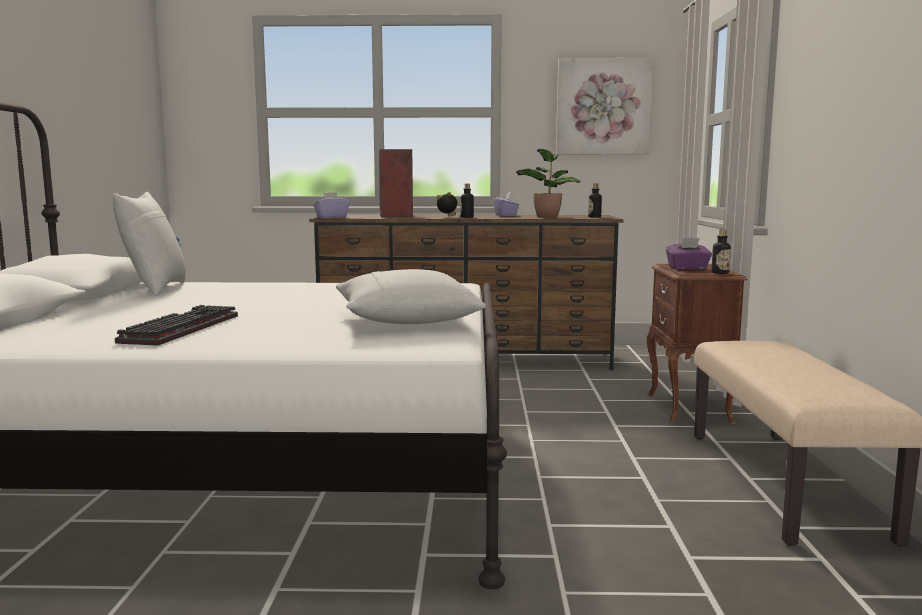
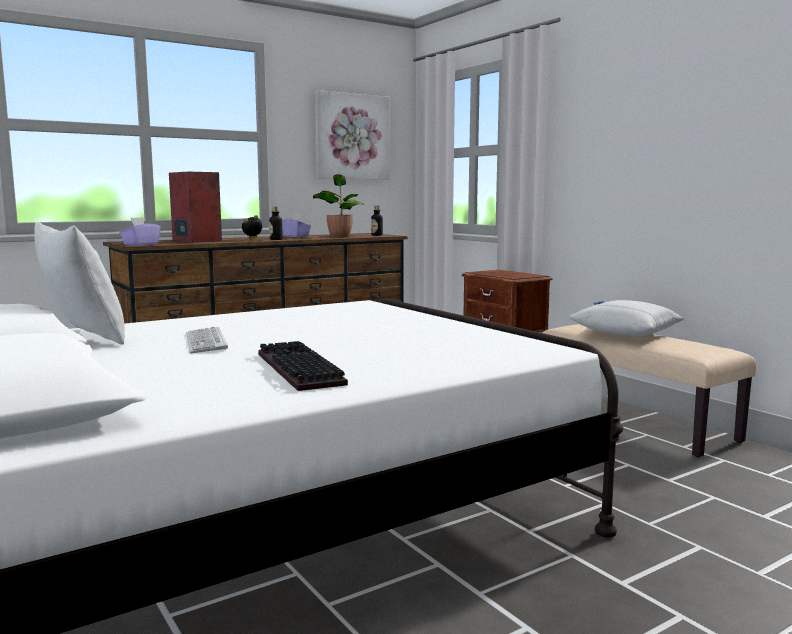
camera: 35 degrees left, 0 degrees up
grey pillow [336,269,486,324] -> grey pillow moved to [569,300,683,336]
purple tissue box [666,238,712,270] -> none
bottle [711,229,731,274] -> none
none -> keyboard [186,327,228,354]

